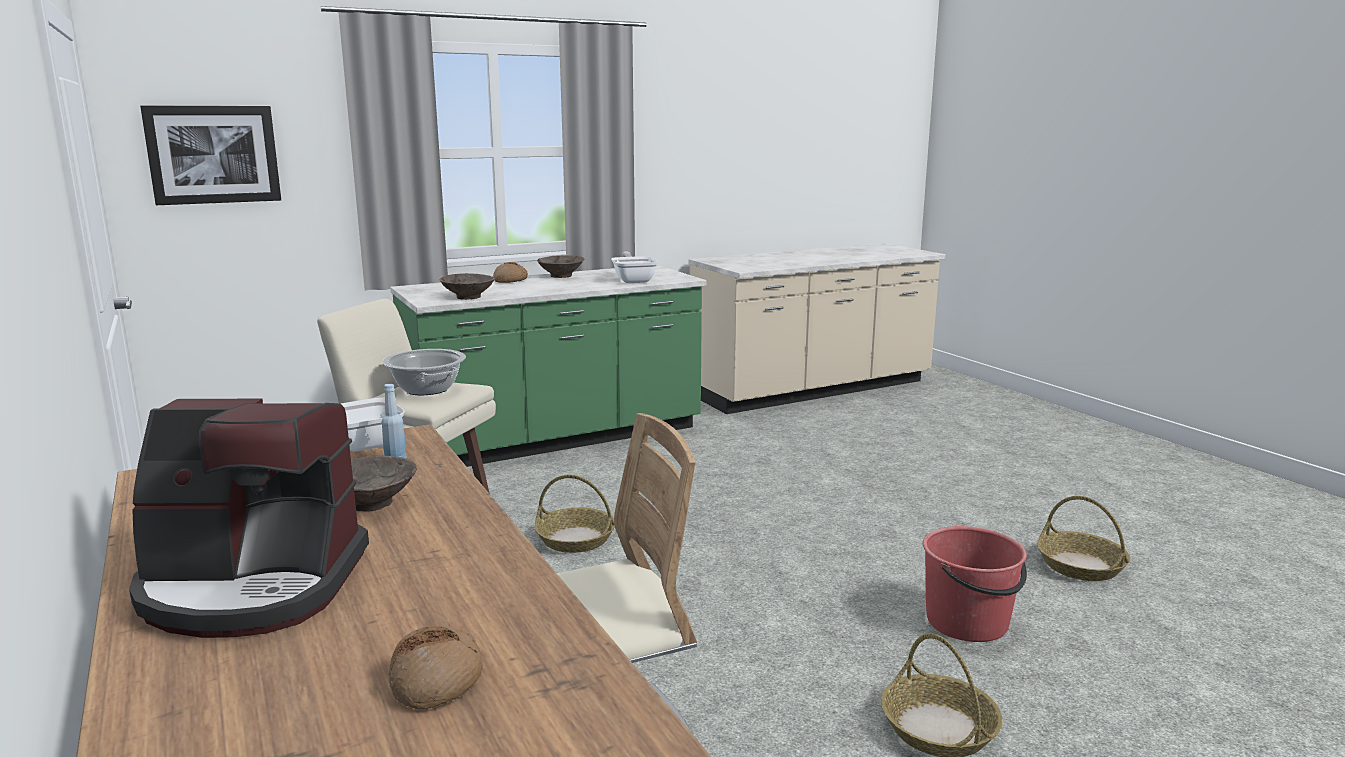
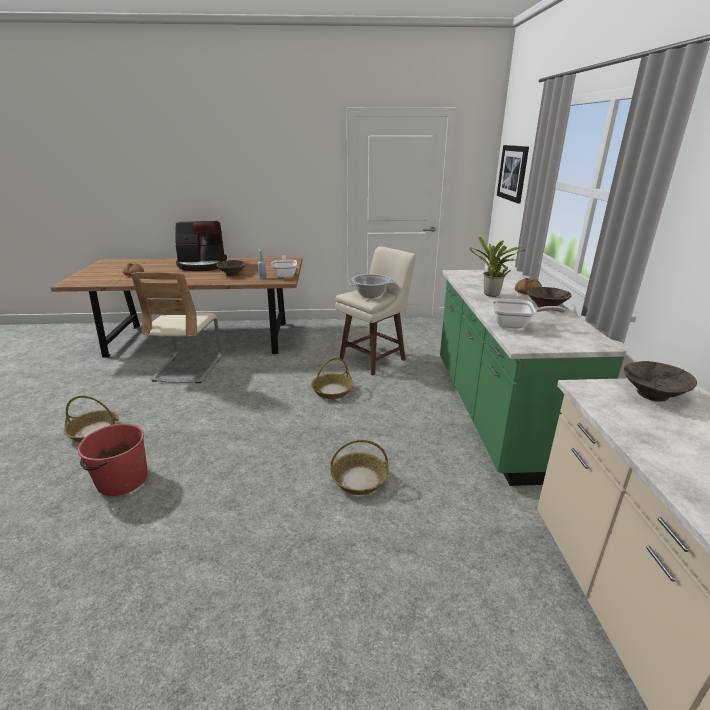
camera: 115 degrees right, 10 degrees up
coffee machine [129,399,369,638] -> coffee machine turned 120 degrees counterclockwise [175,221,227,271]
brown bowl [439,273,495,300] -> brown bowl moved to [624,361,697,402]
basket [1037,496,1130,581] -> basket moved to [330,440,388,495]
none -> potted plant [469,237,525,297]

